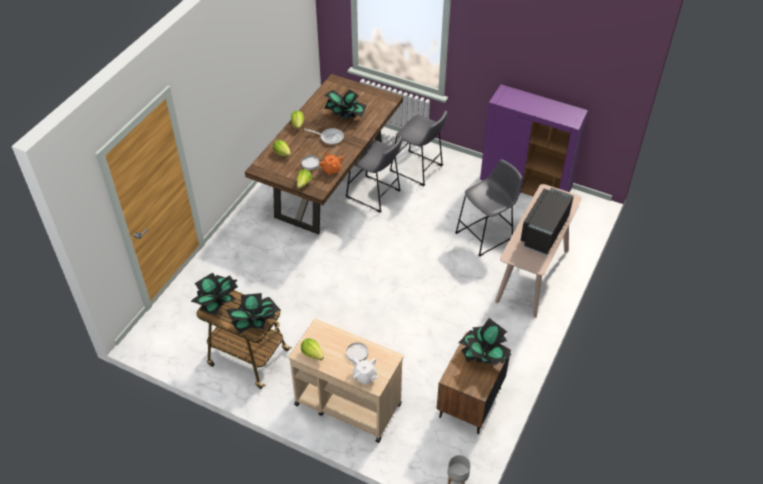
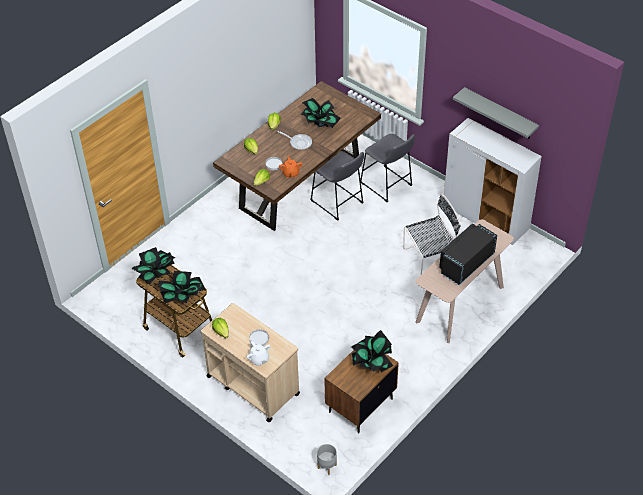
camera: 15 degrees right, 0 degrees up
grey stool [455,159,522,257] -> black chair [403,194,461,274]
purple cabinet [480,84,588,196] -> white cabinet [443,118,542,245]
none -> grey shelf [453,87,539,138]

